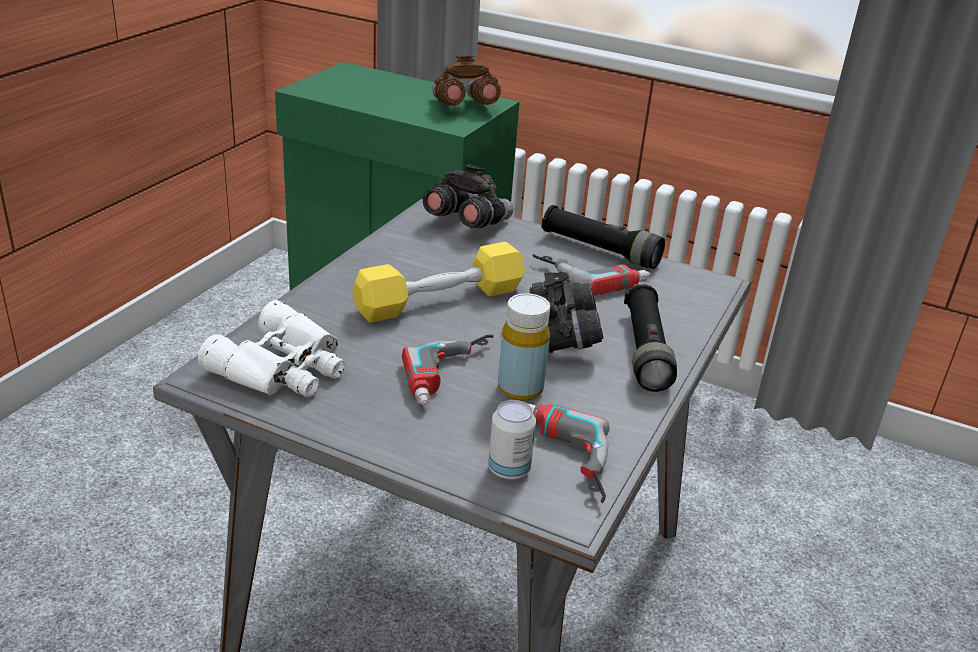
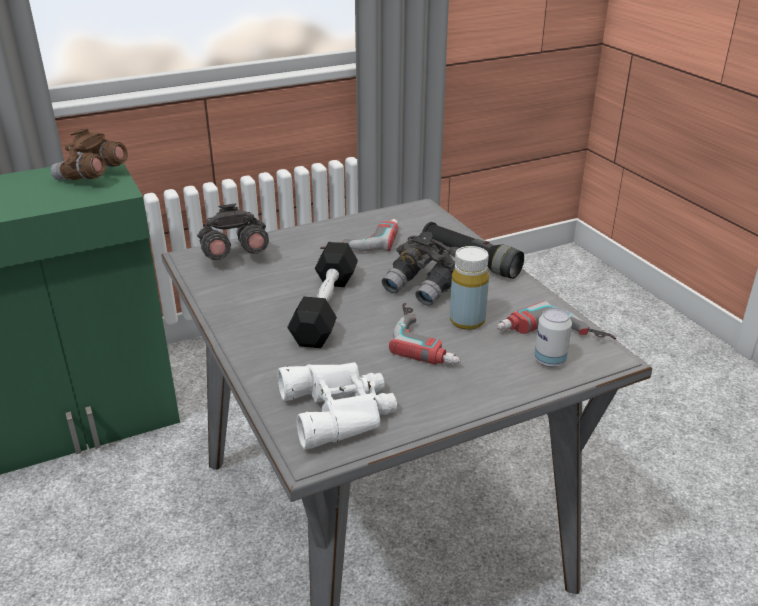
camera: 50 degrees left, 0 degrees up
yellow dumbbell [352,242,525,323] -> black dumbbell [287,242,358,348]
black flashlight [541,205,665,269] -> none

